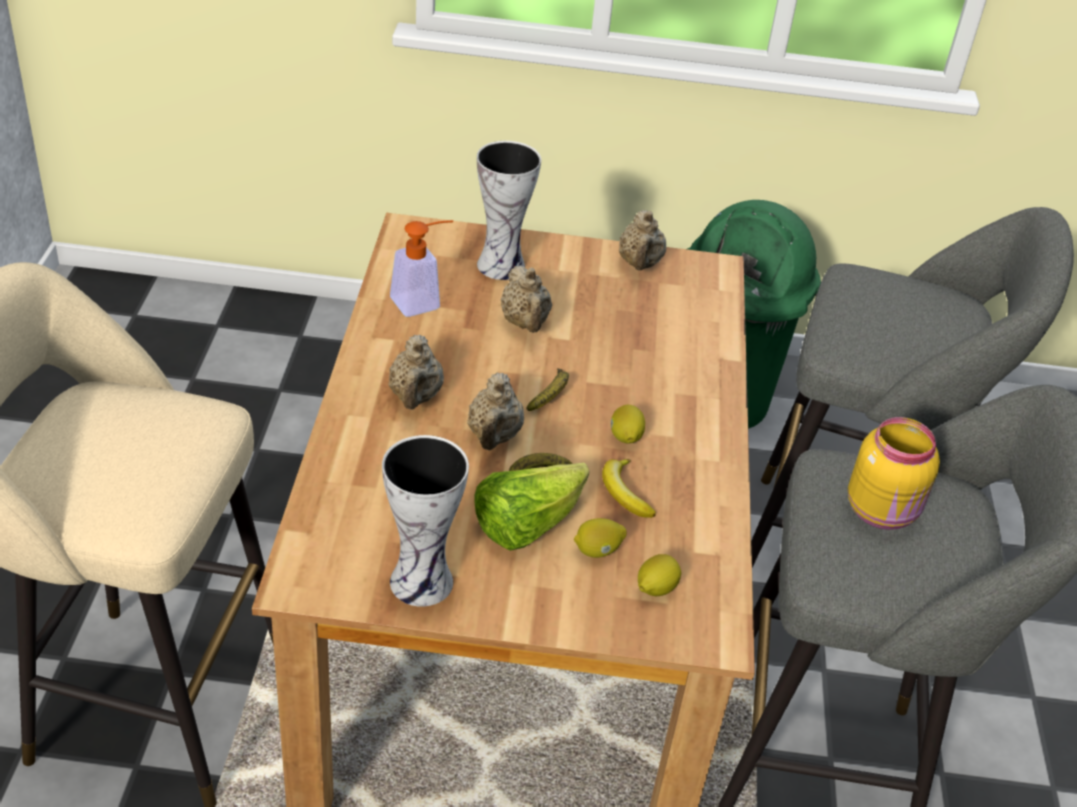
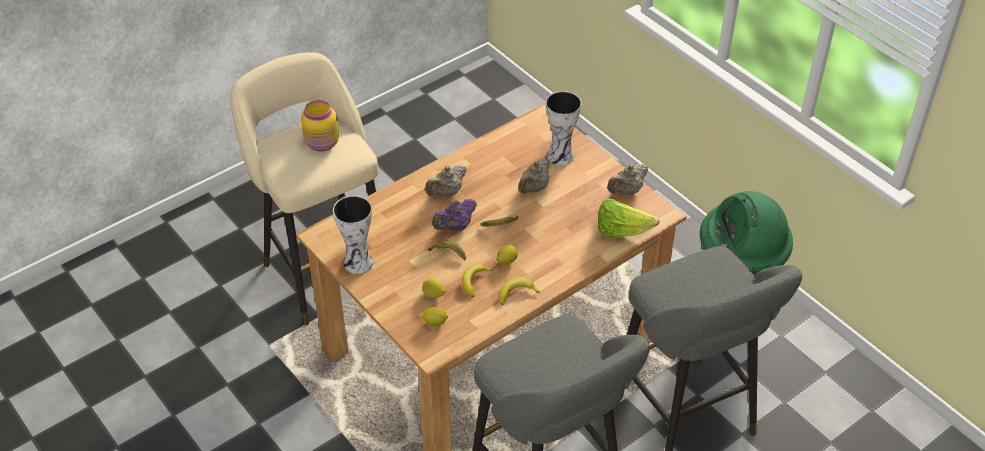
camera: 50 degrees right, 5 degrees up
soap dispenser [390,220,453,317] -> none
beige teapot [467,373,524,450] -> purple teapot [432,199,477,232]
lettuce [474,463,589,551] -> lettuce moved to [598,199,660,237]
yellow jar [848,417,940,530] -> yellow jar moved to [301,100,339,152]
none -> banana [499,277,540,305]

